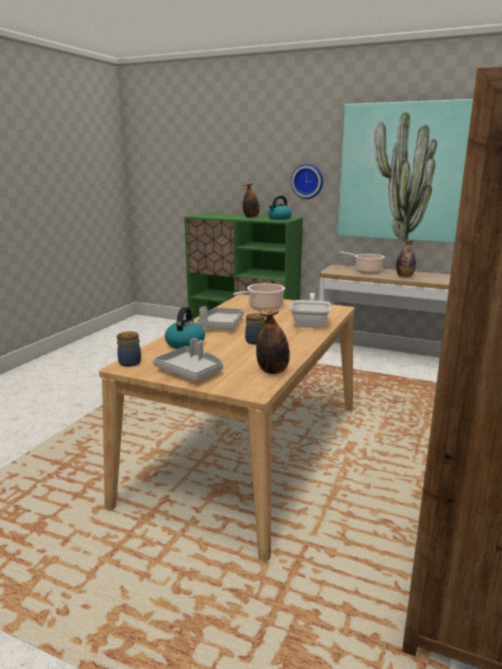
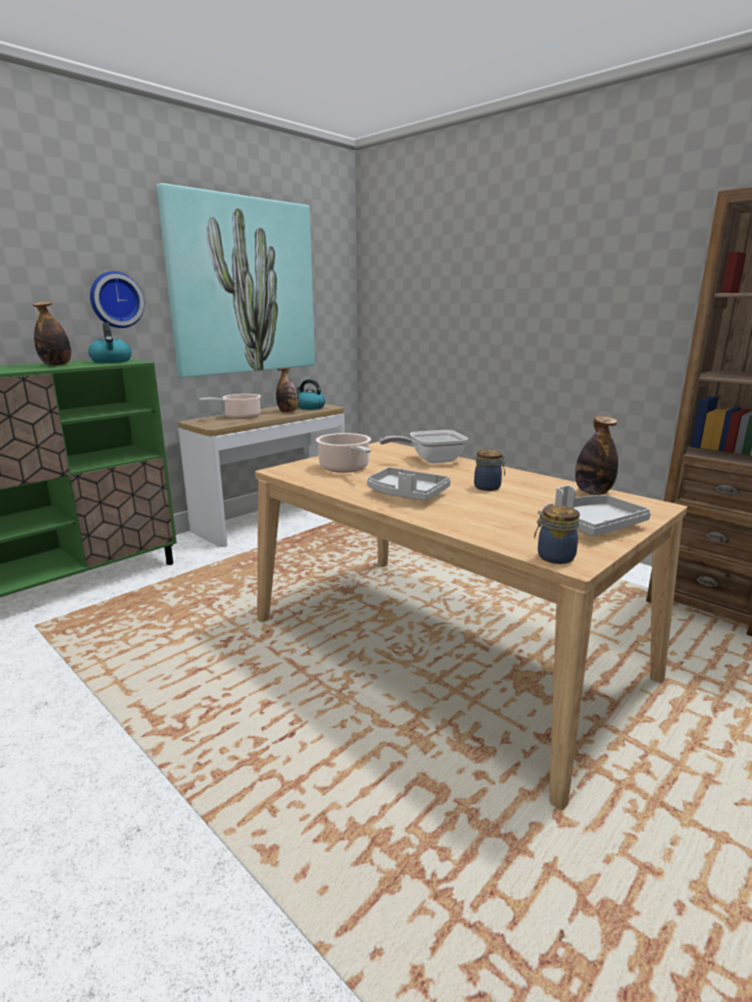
camera: 70 degrees left, 0 degrees up
kettle [165,307,205,349] -> kettle moved to [296,379,325,410]
frying pan [290,293,331,328] -> frying pan turned 45 degrees counterclockwise [379,430,468,463]

